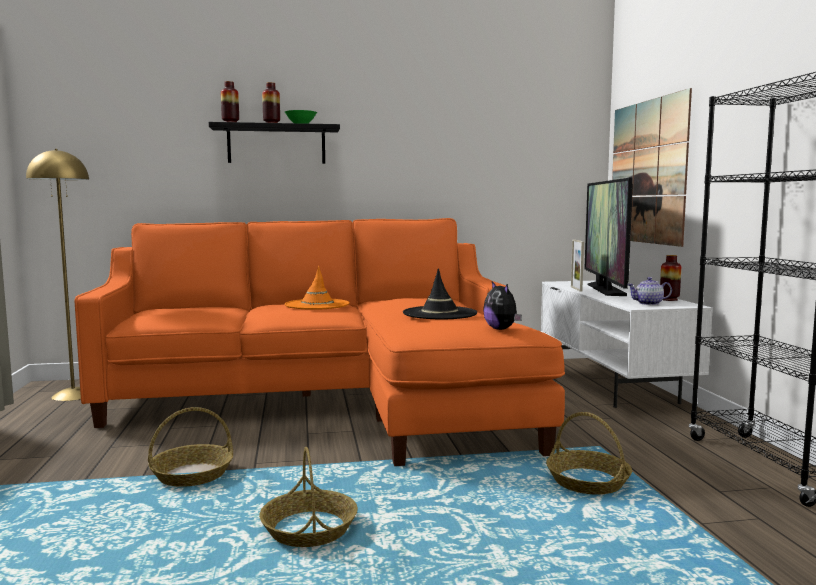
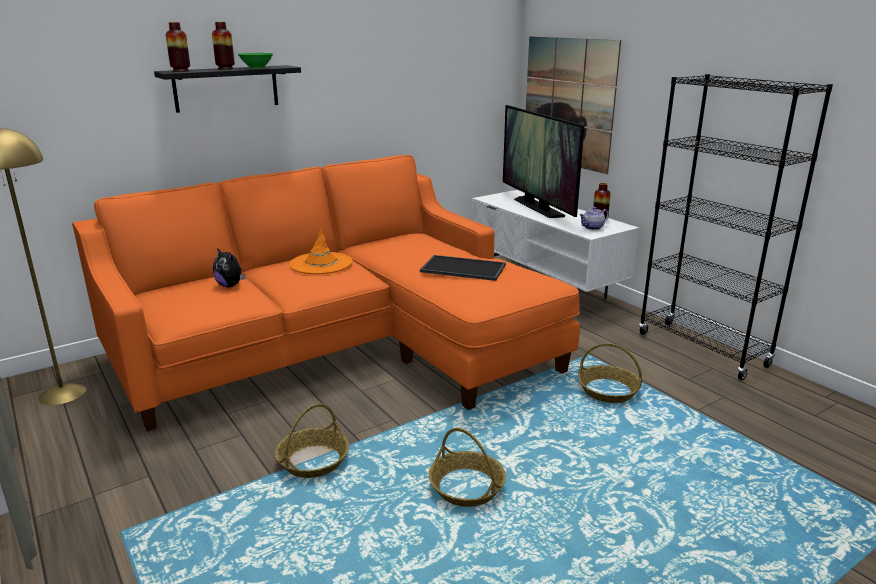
camera: 25 degrees left, 15 degrees up
black hat [403,268,477,319] -> tray [420,255,506,281]
plush toy [483,282,522,330] -> plush toy moved to [213,248,246,287]
picture frame [571,239,584,292] -> none

